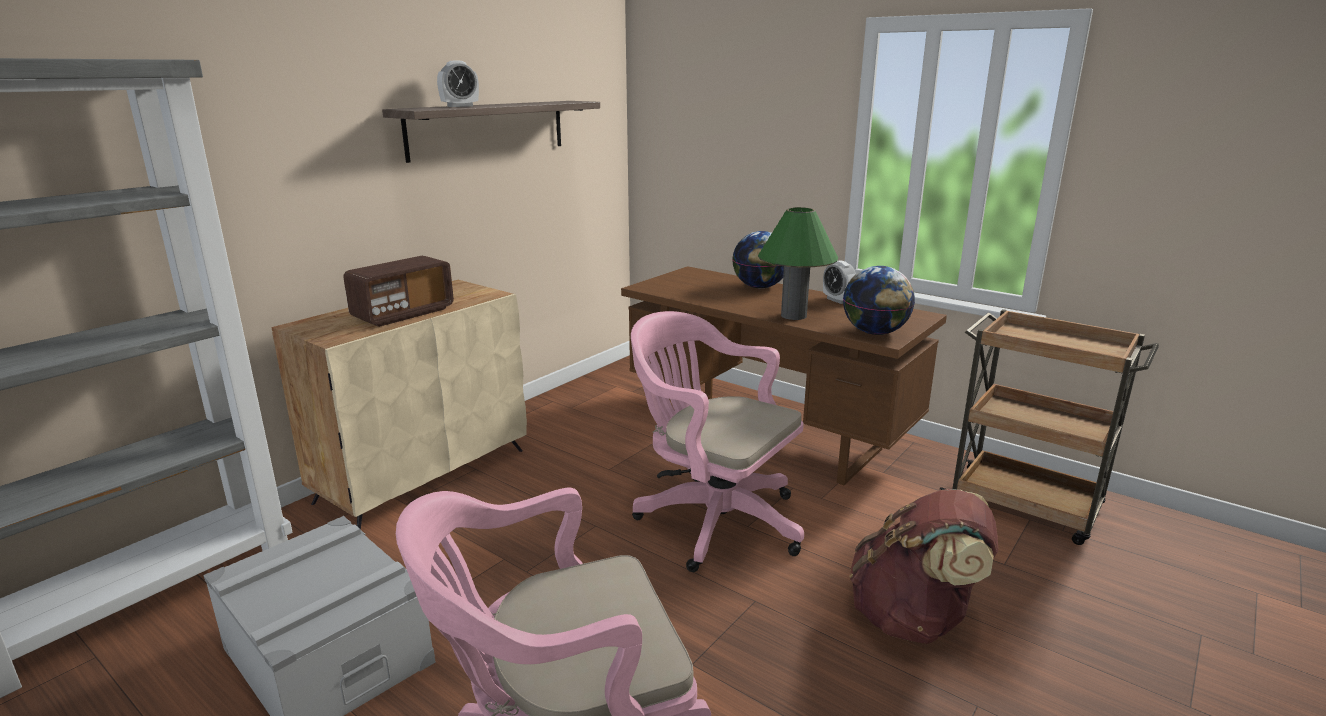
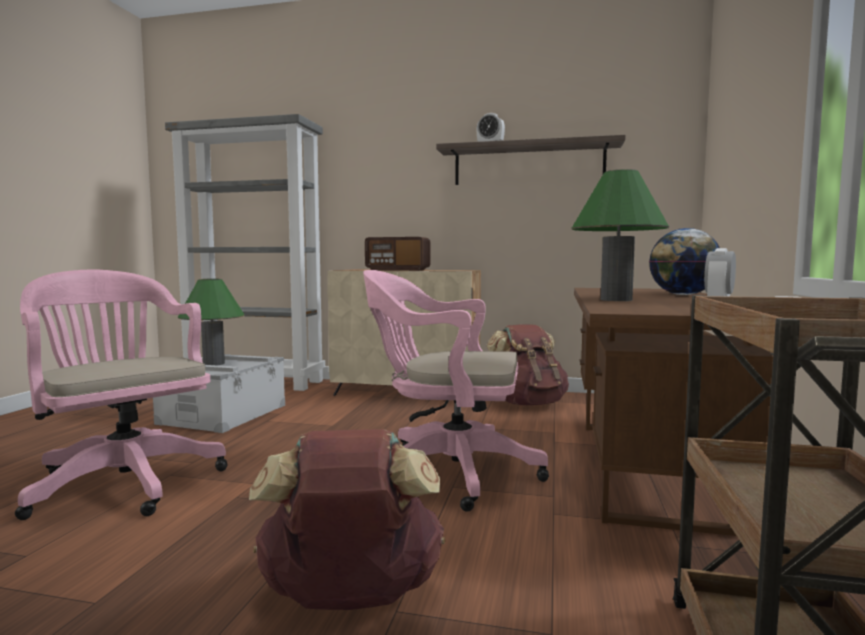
camera: 65 degrees right, 15 degrees down
pink office chair [631,311,804,572] -> pink office chair turned 90 degrees counterclockwise [363,270,549,512]
globe [843,266,915,335] -> none
none -> green table lamp [178,279,245,365]
none -> brown backpack [487,324,569,405]

